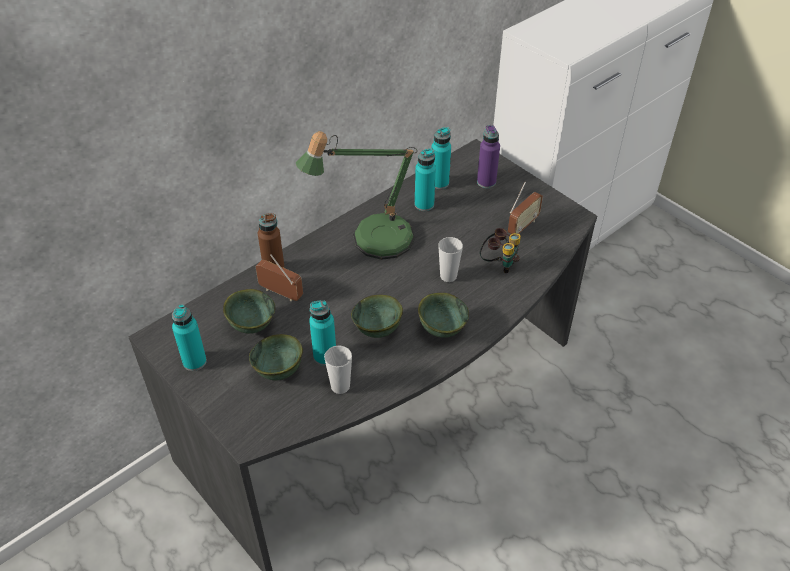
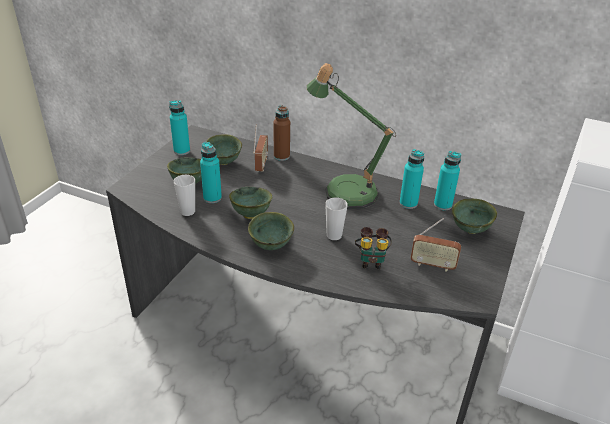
camera: 65 degrees right, 10 degrees down
purple bottle [477,125,500,188] -> green bowl [452,199,497,234]

